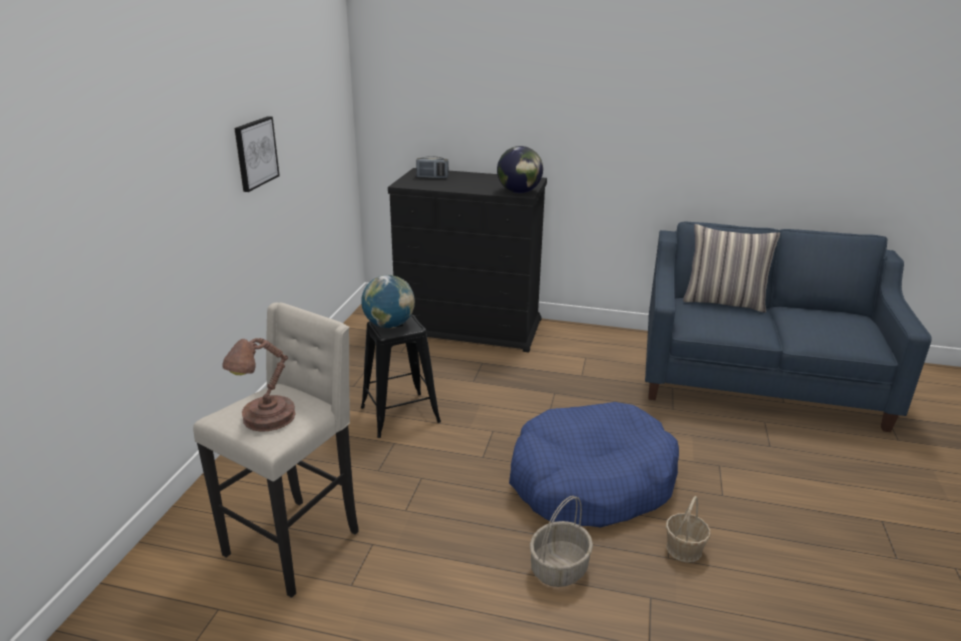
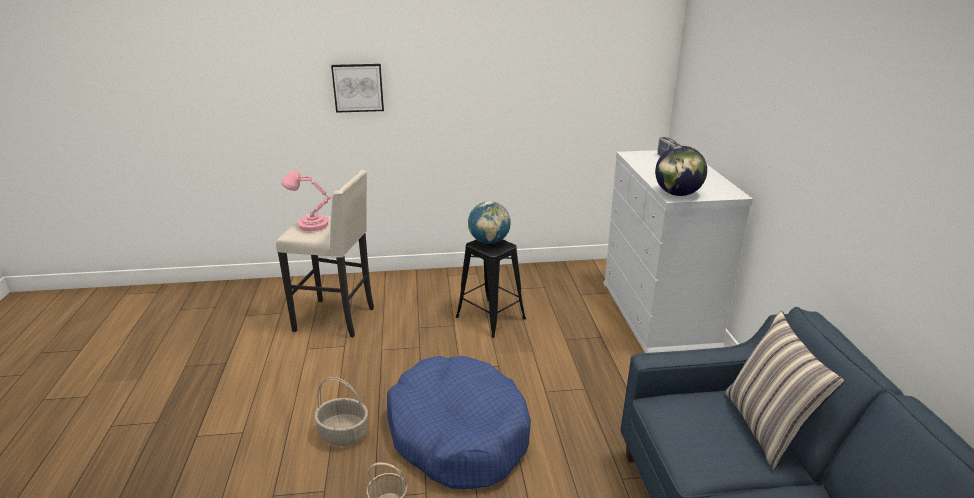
camera: 70 degrees right, 0 degrees up
brown table lamp [222,338,296,431] -> pink table lamp [281,170,331,232]
picture [234,116,280,192] -> picture moved to [331,64,384,113]
black dresser [388,168,547,352] -> white dresser [603,150,753,353]

